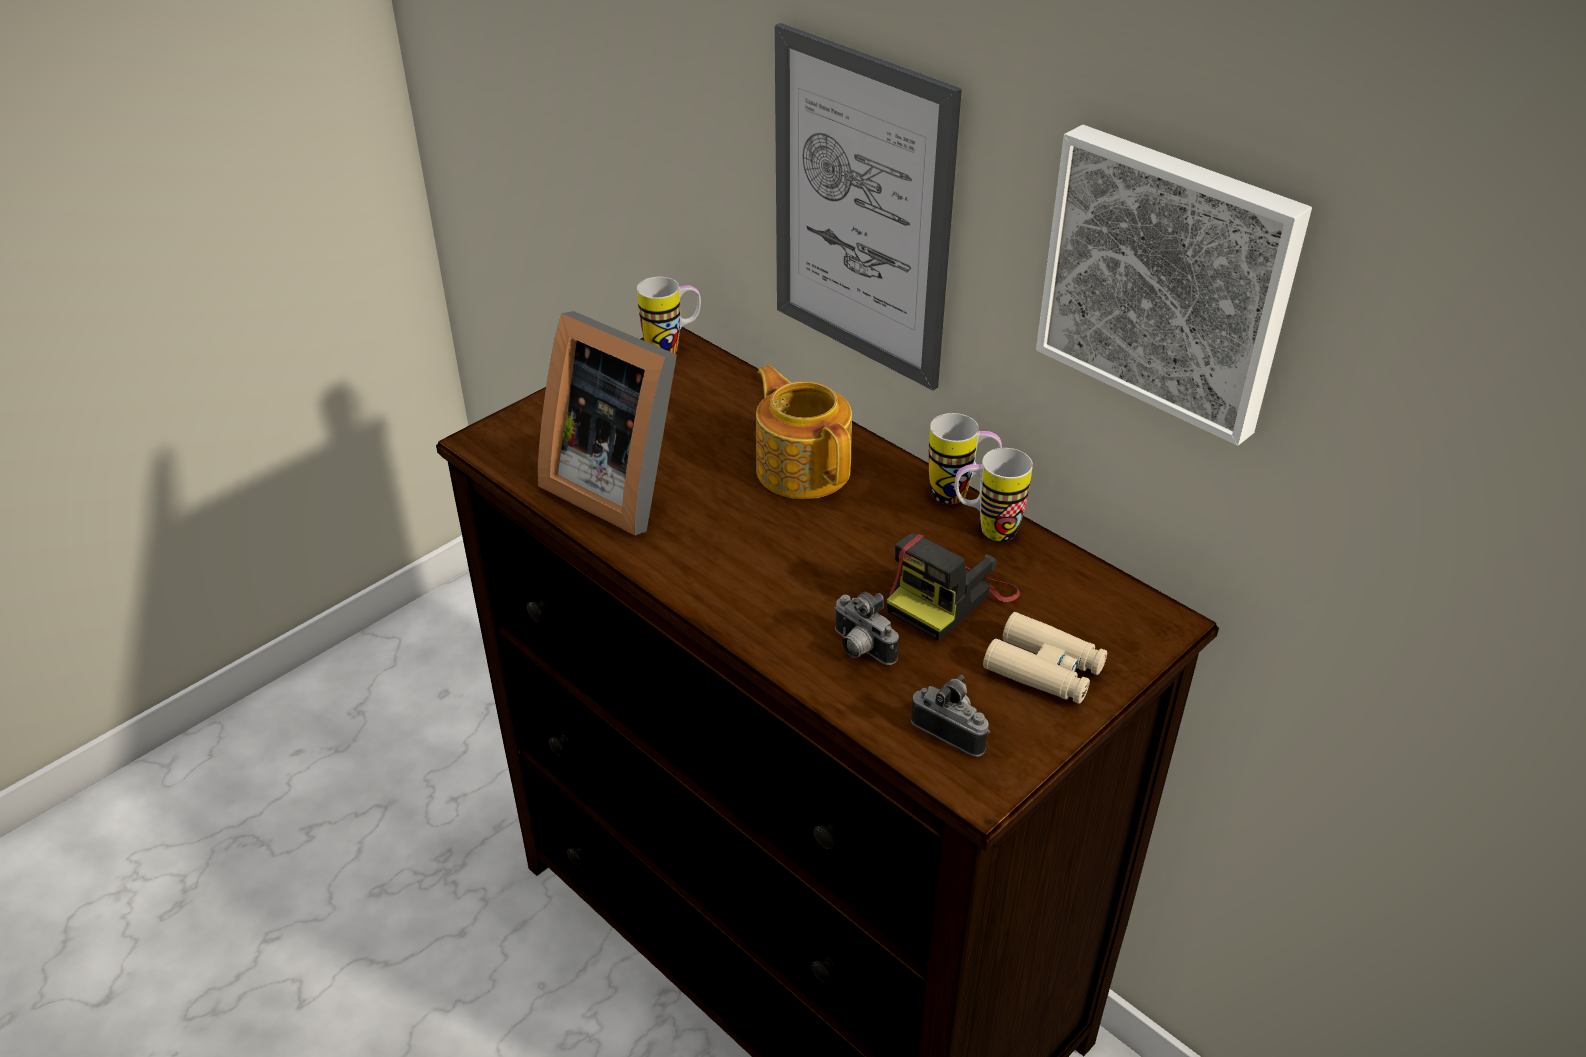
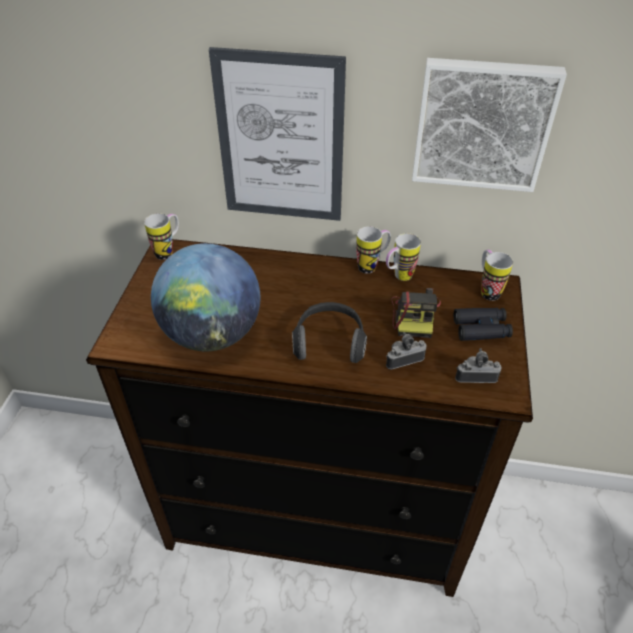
camera: 35 degrees left, 5 degrees up
picture frame [538,311,677,535] -> globe [151,243,260,351]
teapot [756,365,852,499] -> none
camera [834,592,899,665] -> camera turned 150 degrees clockwise [386,332,427,369]
beige binoculars [983,612,1107,704] -> black binoculars [454,308,513,341]
none -> headphones [292,302,367,363]
none -> mug [481,250,513,301]

